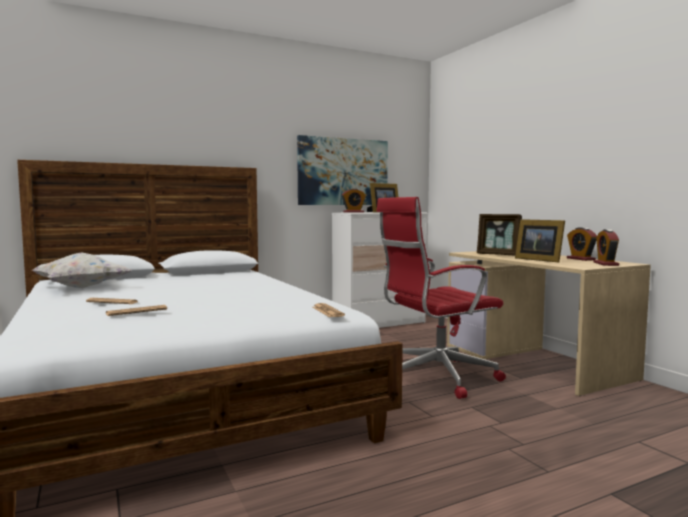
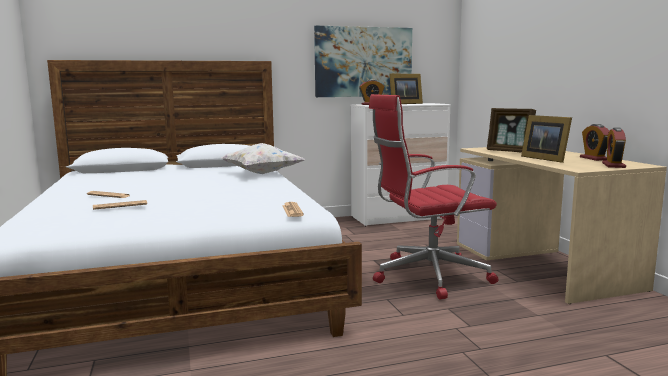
camera: 10 degrees right, 5 degrees up
white pillow [32,252,132,288] -> white pillow moved to [221,143,305,174]

